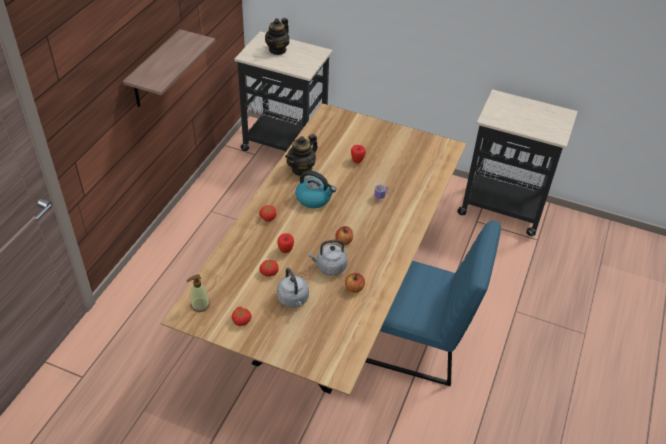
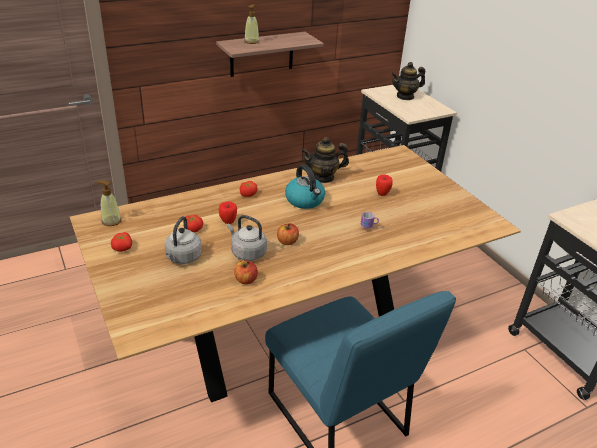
camera: 40 degrees right, 10 degrees down
none -> soap dispenser [244,4,259,44]

